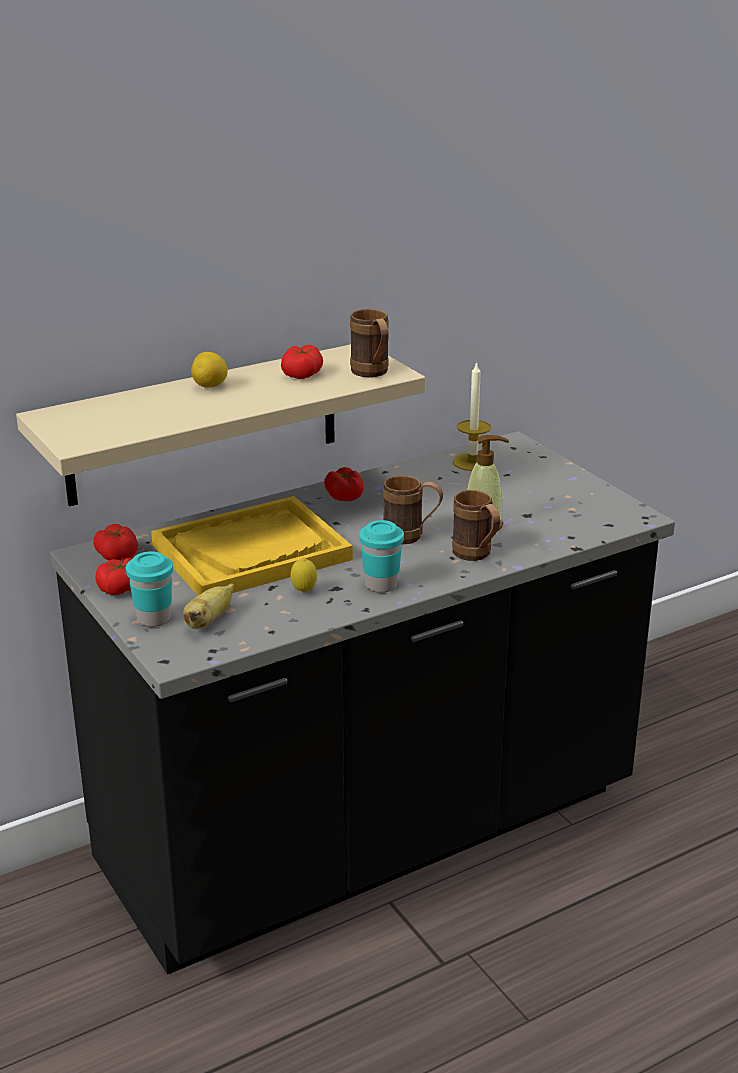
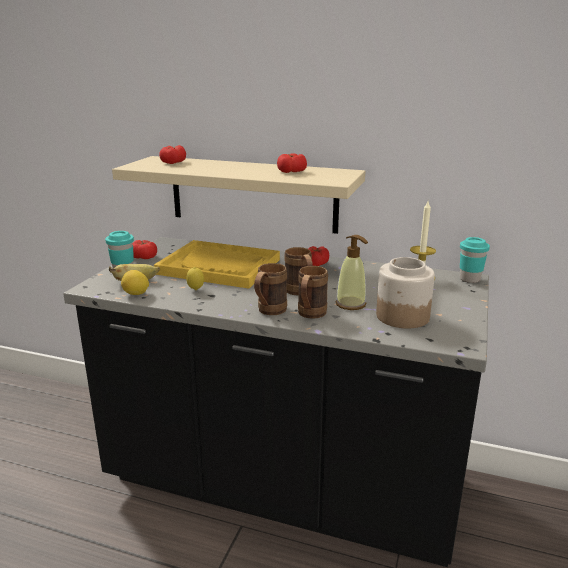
camera: 50 degrees right, 5 degrees down
tomato [93,524,138,561] -> tomato moved to [159,145,186,164]
lemon [191,352,228,388] -> lemon moved to [121,270,149,295]
brown mug [350,309,389,377] -> brown mug moved to [254,263,287,315]
turquoise cup [359,520,404,593] -> turquoise cup moved to [460,237,490,283]
none -> jar [376,257,435,328]

